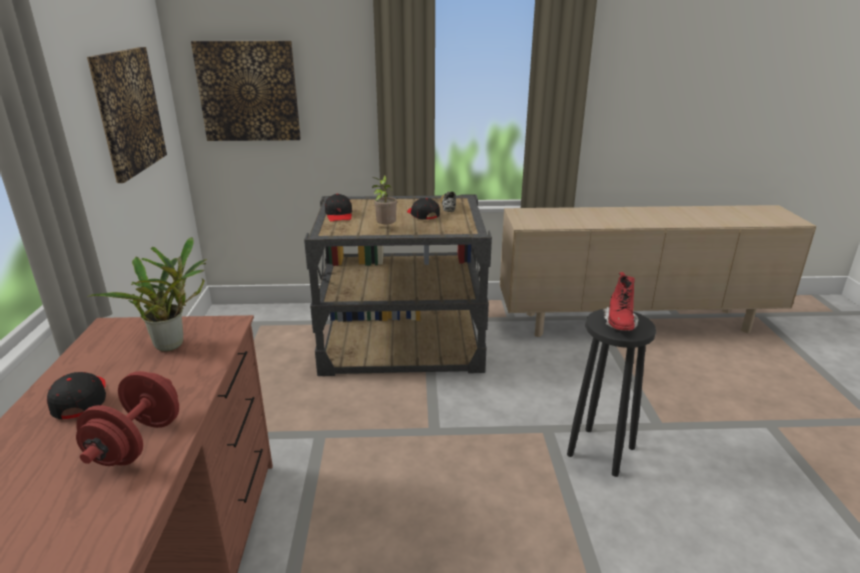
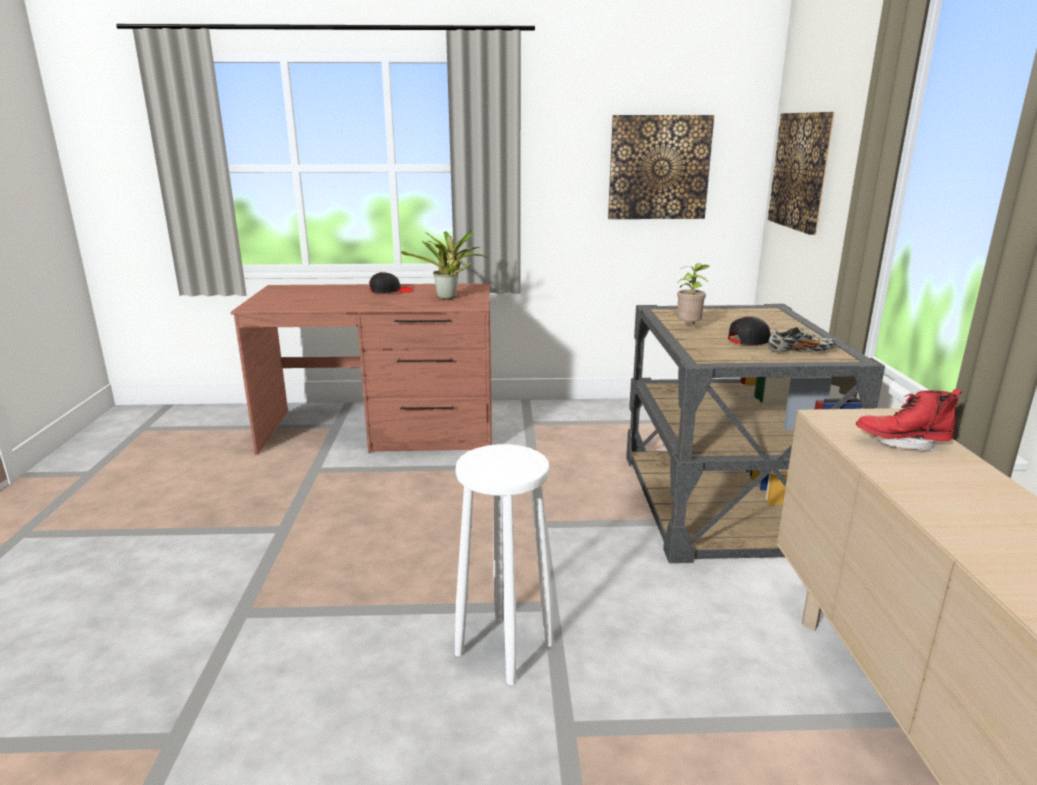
camera: 90 degrees right, 5 degrees down
red dumbbell [76,371,179,466] -> none
black cap [325,194,352,222] -> none
black stool [567,309,656,477] -> white stool [455,444,554,685]
red boot [603,272,638,331] -> red boot moved to [856,389,962,452]

